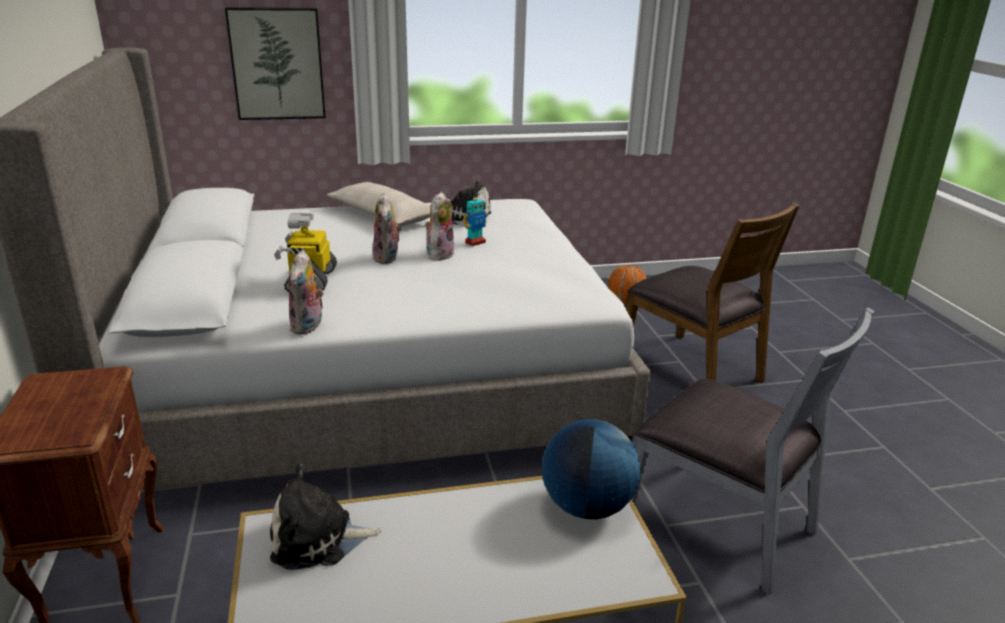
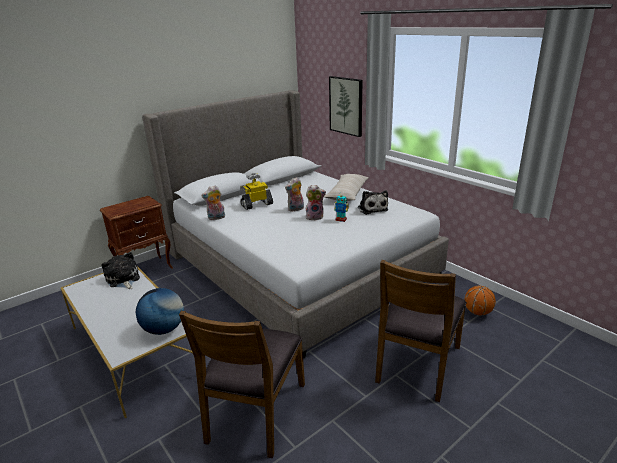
camera: 65 degrees right, 0 degrees up
grey chair [632,307,875,595] -> brown chair [179,311,305,458]

